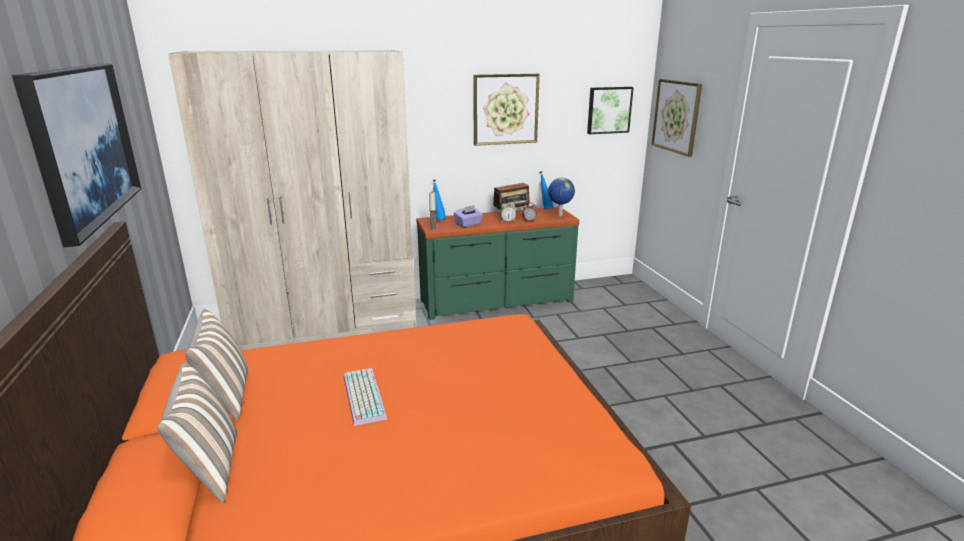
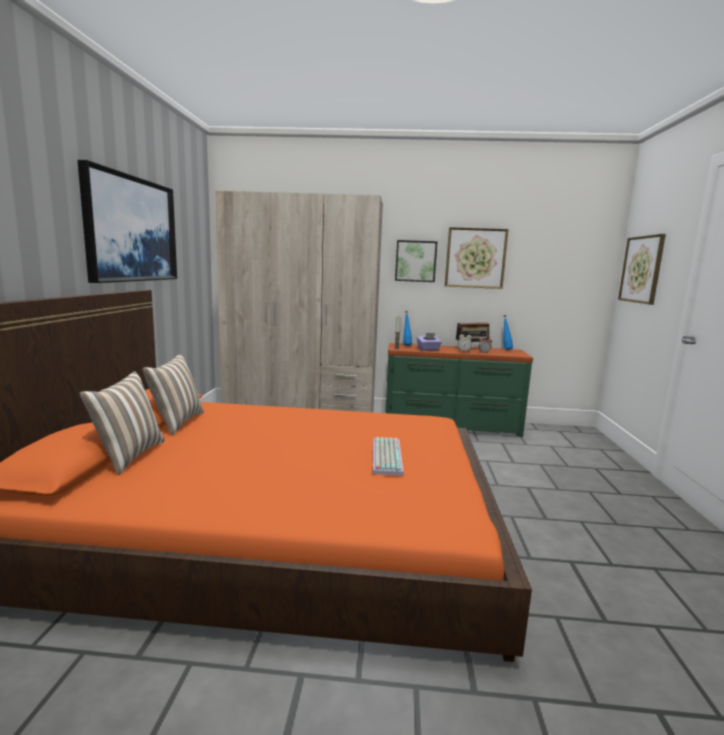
camera: 20 degrees right, 10 degrees down
keyboard [344,368,387,426] -> keyboard moved to [373,437,404,476]
globe [548,178,575,216] -> none
picture [587,87,634,134] -> picture moved to [395,240,437,282]

